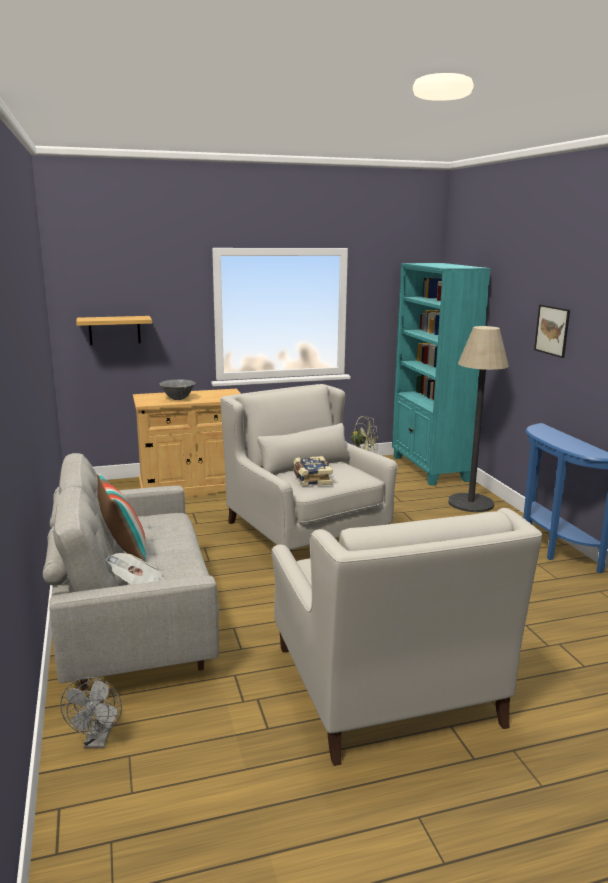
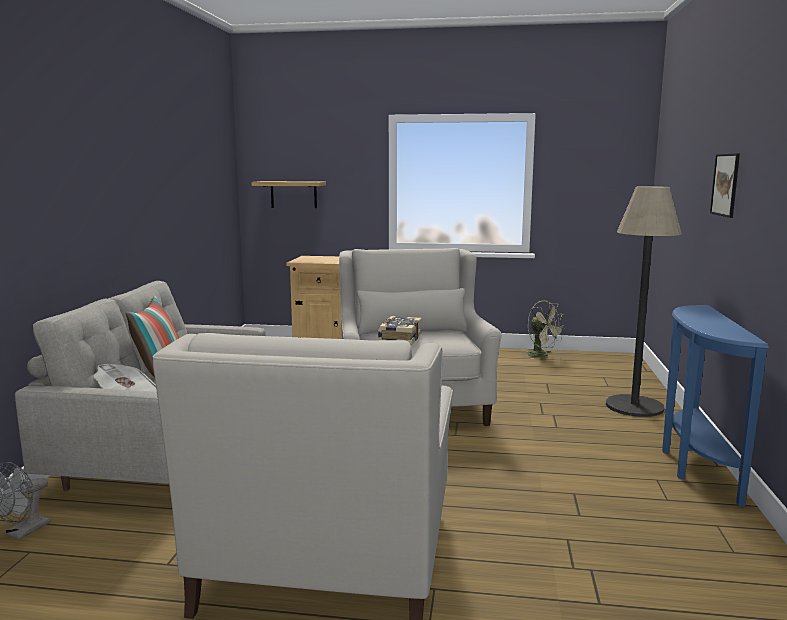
camera: 25 degrees right, 5 degrees down
grey bowl [159,380,195,400] -> none
turquoise bookcase [392,263,491,486] -> none

